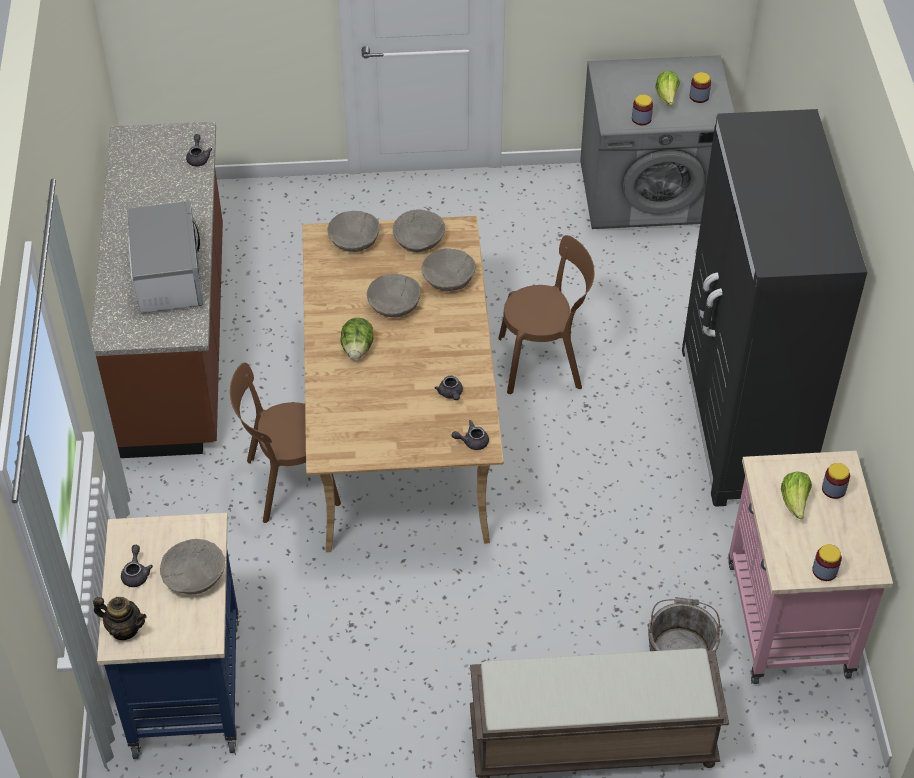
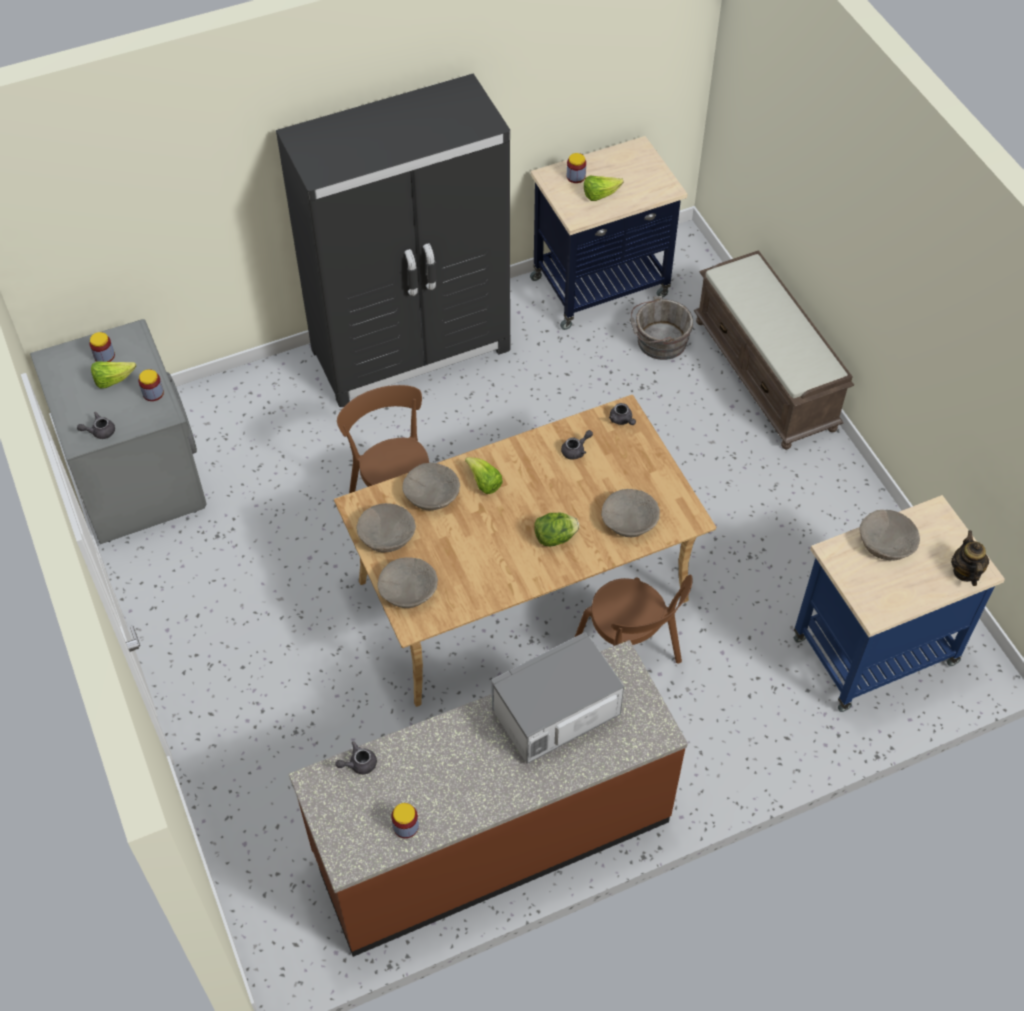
camera: 110 degrees left, 5 degrees up
grey teapot [121,545,153,587] -> grey teapot moved to [77,412,115,439]
beige bowl [367,274,421,318] -> beige bowl moved to [601,489,660,537]
pink cart [728,451,893,684] -> blue cart [530,136,688,330]
jar [812,544,842,581] -> jar moved to [391,803,419,838]
none -> lettuce [465,457,503,494]

